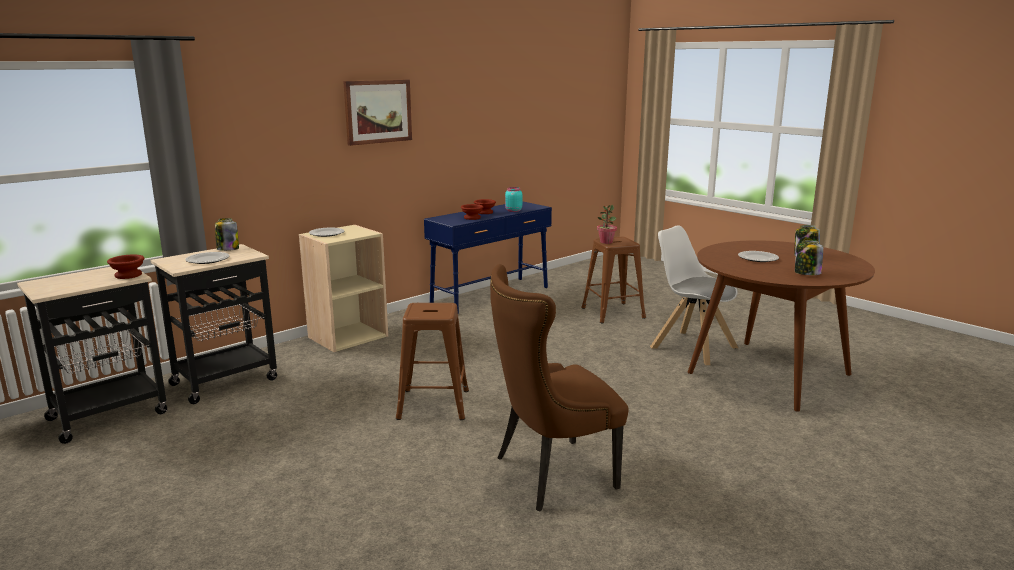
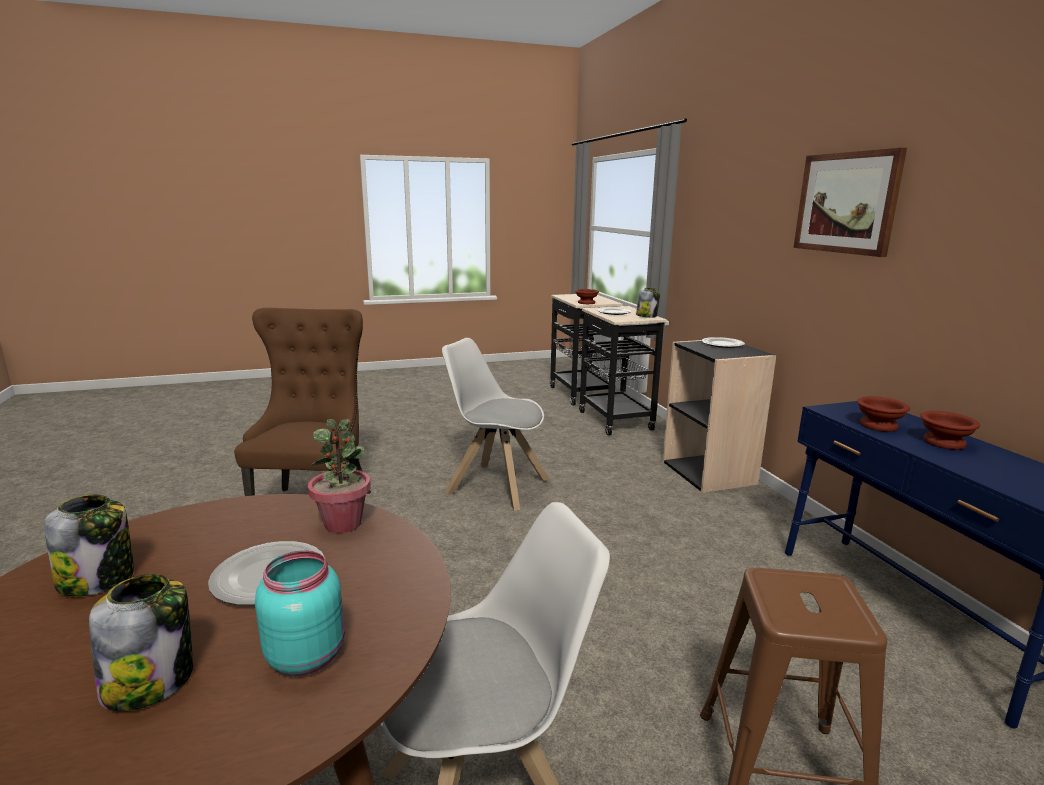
camera: 115 degrees right, 0 degrees up
beige bookcase [299,225,388,352] -> black bookcase [662,340,776,493]
brown stool [396,303,469,420] -> chair [442,338,550,511]
turquoise jar [505,187,522,212] -> turquoise jar moved to [255,550,345,676]
potted plant [597,205,617,244] -> potted plant moved to [308,419,371,533]

